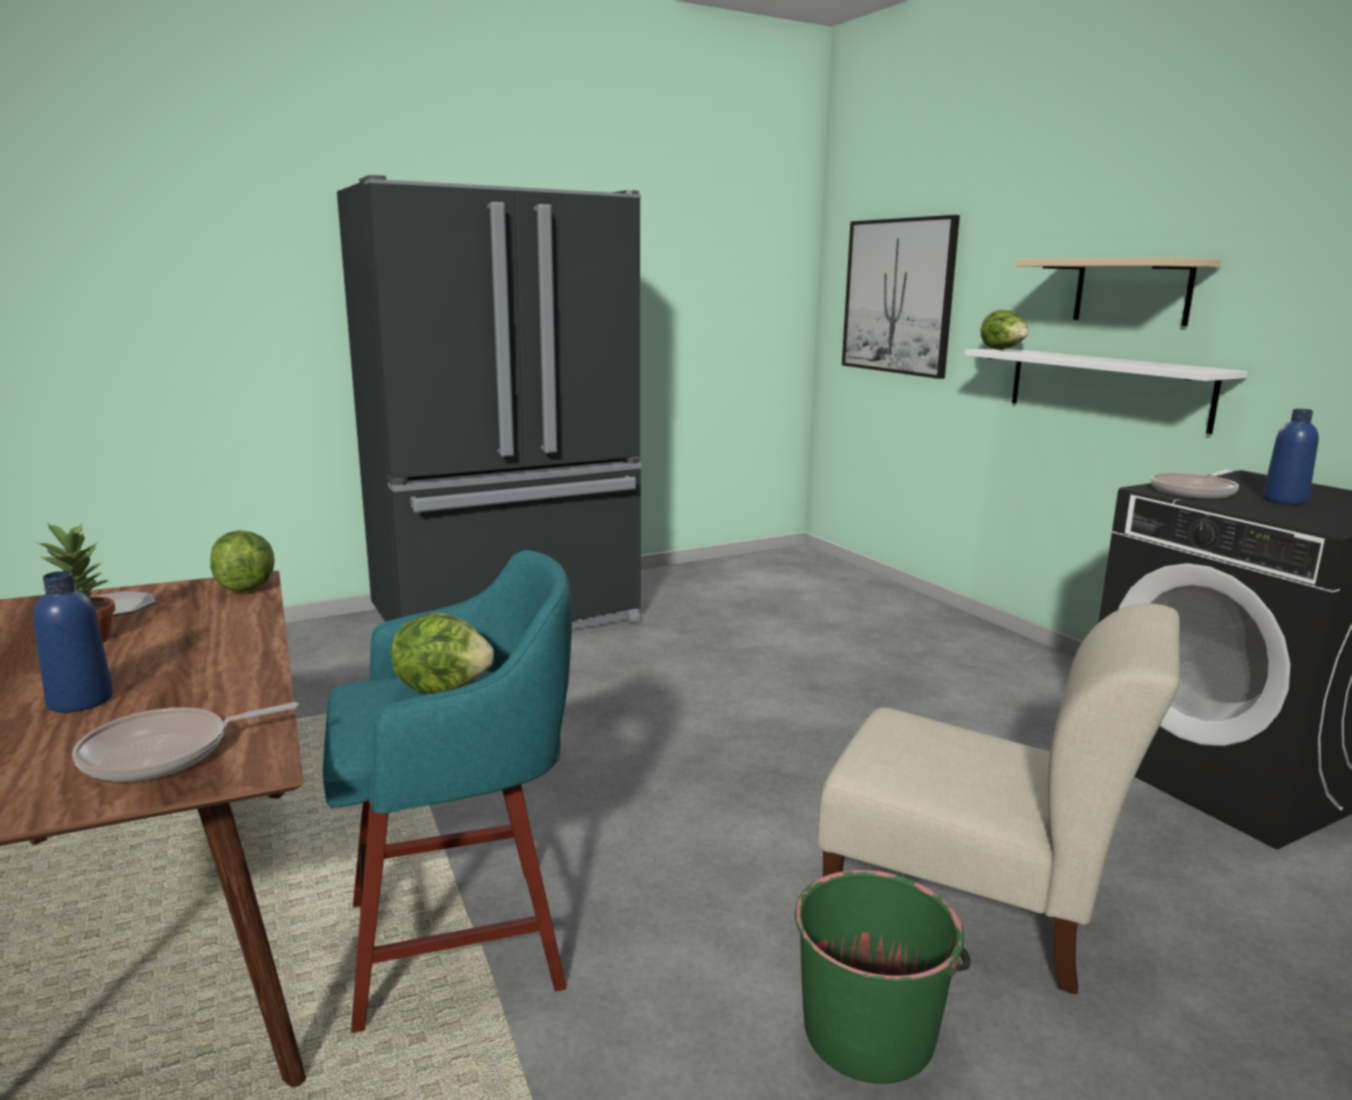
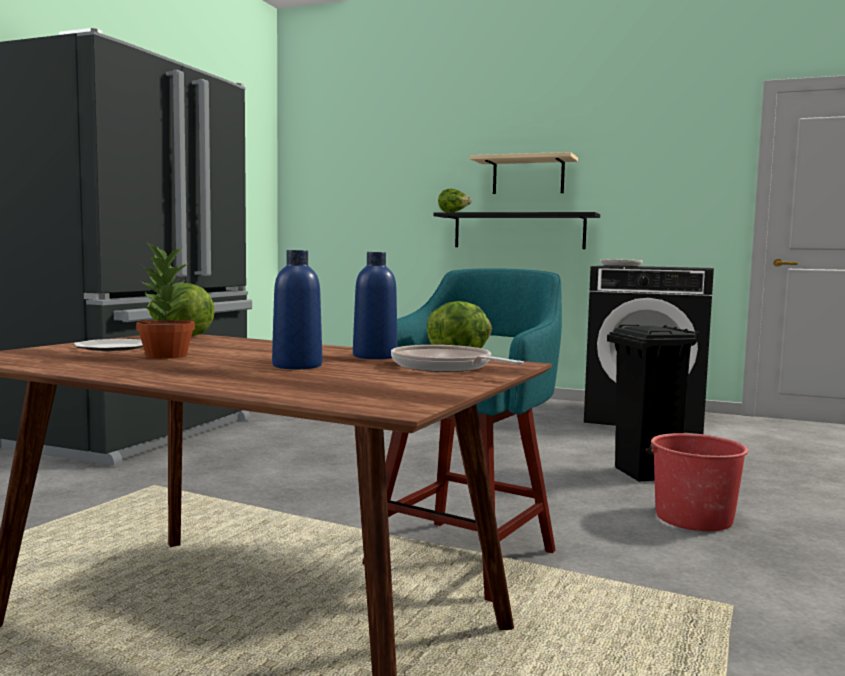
camera: 40 degrees left, 10 degrees down
frying pan [72,702,299,782] -> frying pan turned 120 degrees clockwise [391,345,524,372]
green bucket [795,870,971,1084] -> red bucket [646,433,749,531]
beige chair [818,603,1180,994] -> black trash can [607,325,700,482]
picture [842,215,960,379] -> none
white shelf [965,349,1248,434] -> black shelf [433,212,600,249]
blue bottle [1263,409,1319,505] -> blue bottle moved to [353,252,398,359]

